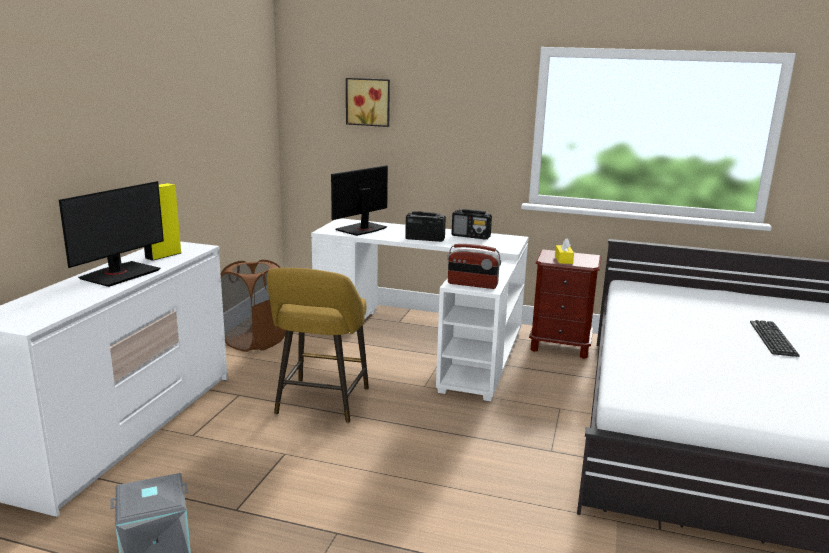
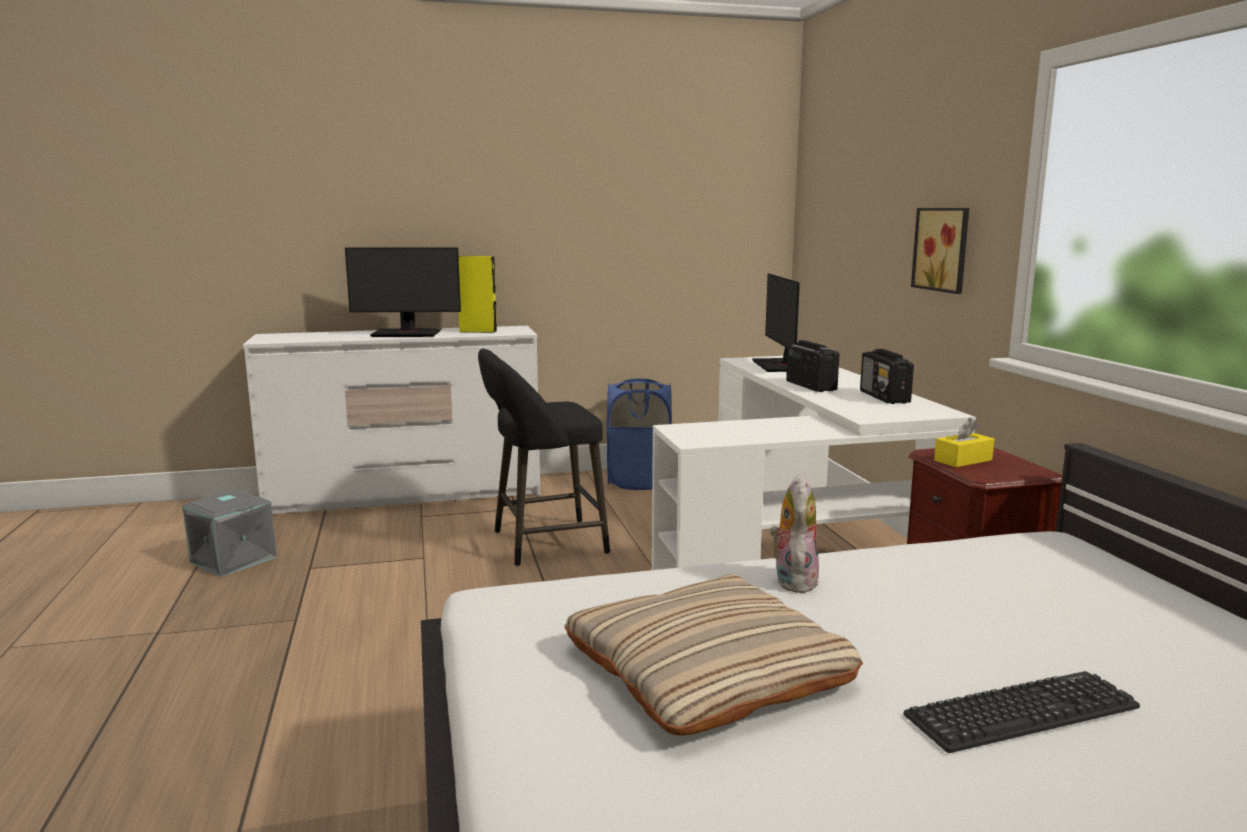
camera: 60 degrees right, 5 degrees down
brown laundry basket [221,260,286,352] -> blue laundry basket [607,379,672,490]
yellow stool [267,268,369,423] -> black stool [478,349,610,566]
monitor [331,165,388,236] -> monitor turned 105 degrees counterclockwise [752,273,800,372]
picture [346,78,390,127] -> picture moved to [911,208,969,294]
radio [447,244,501,289] -> none
none -> beige pillow [565,574,863,736]
none -> plush toy [770,474,819,593]

